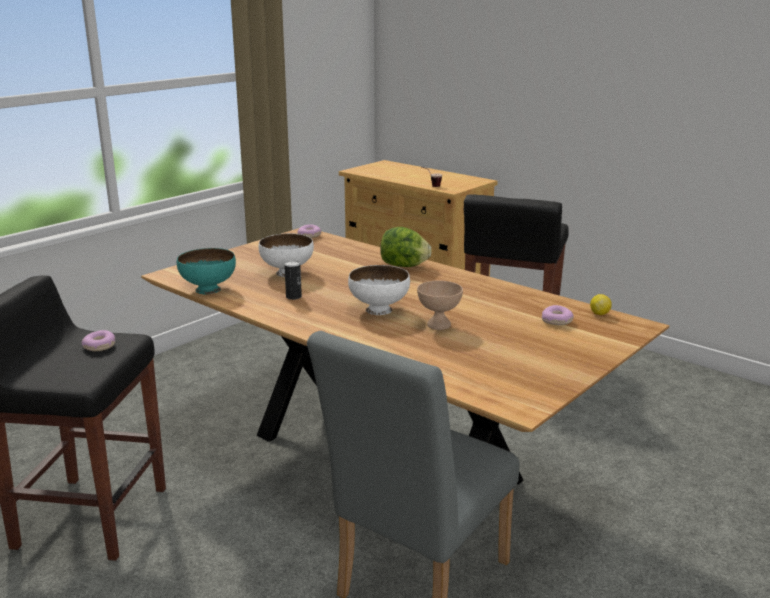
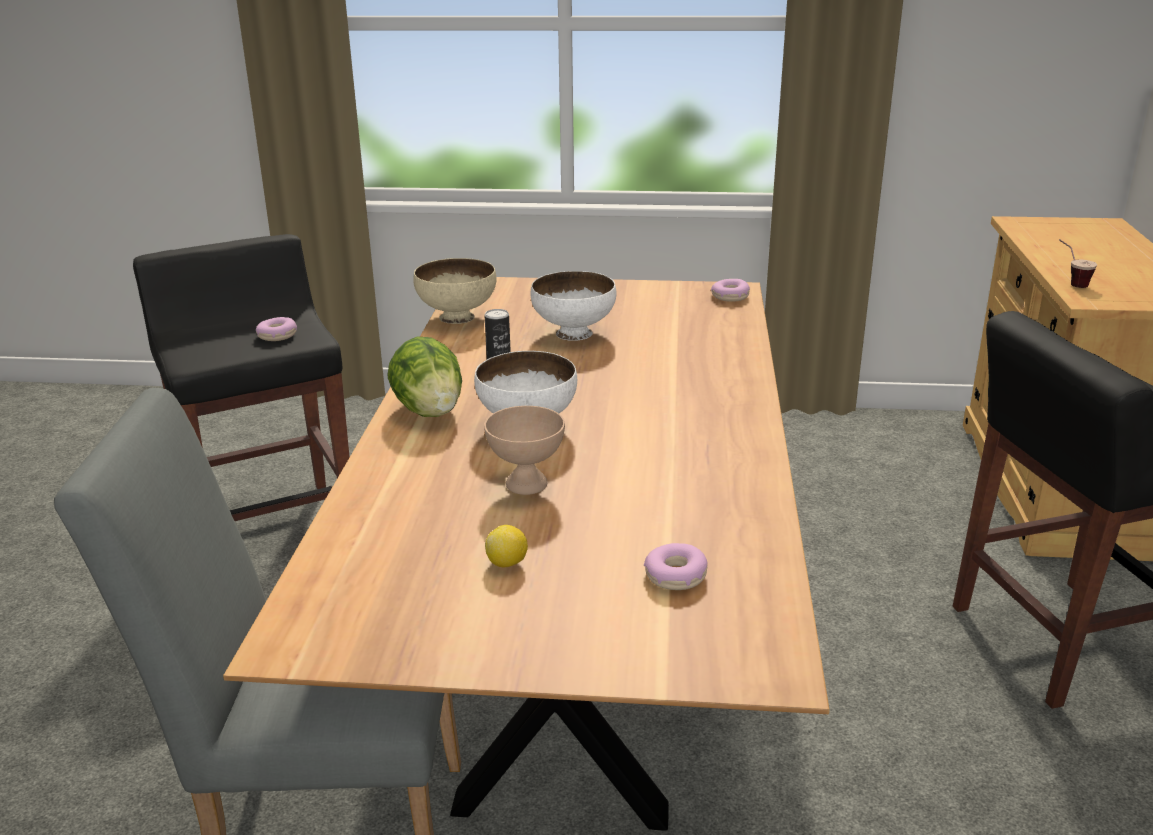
camera: 55 degrees right, 5 degrees up
turquoise bowl [177,248,236,294] -> beige bowl [413,258,497,324]
lettuce [380,227,432,267] -> lettuce moved to [388,337,462,417]
lemon [590,294,612,315] -> lemon moved to [485,525,528,568]

